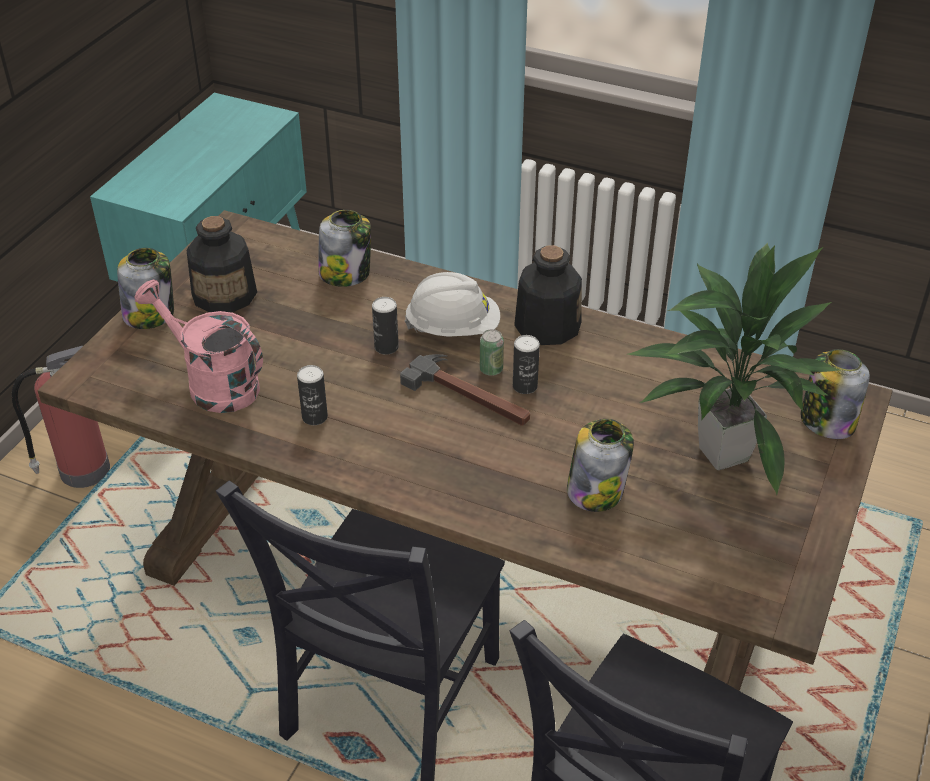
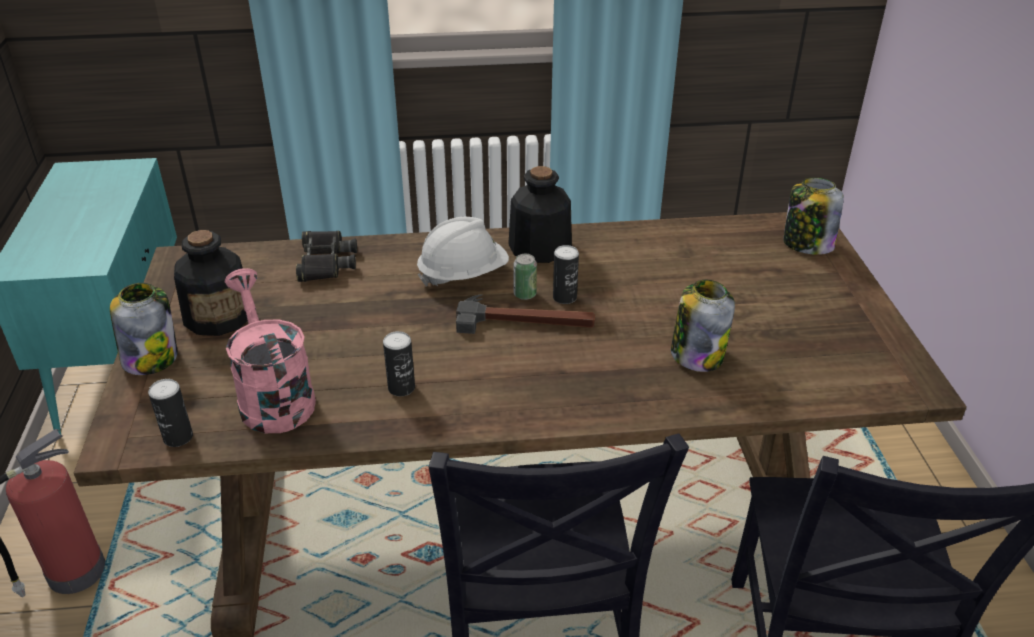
camera: 30 degrees left, 5 degrees down
pink watering can [135,280,263,413] -> pink watering can turned 60 degrees clockwise [225,268,316,433]
jar [319,210,371,287] -> black binoculars [296,231,357,282]
can [372,297,399,355] -> can moved to [148,379,193,447]
potted plant [628,242,839,495] -> none

